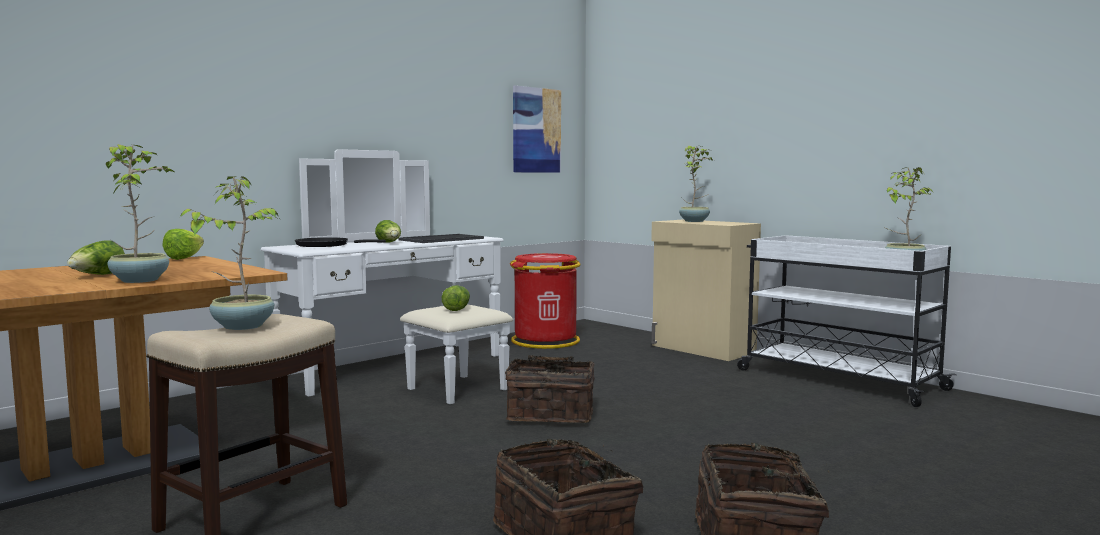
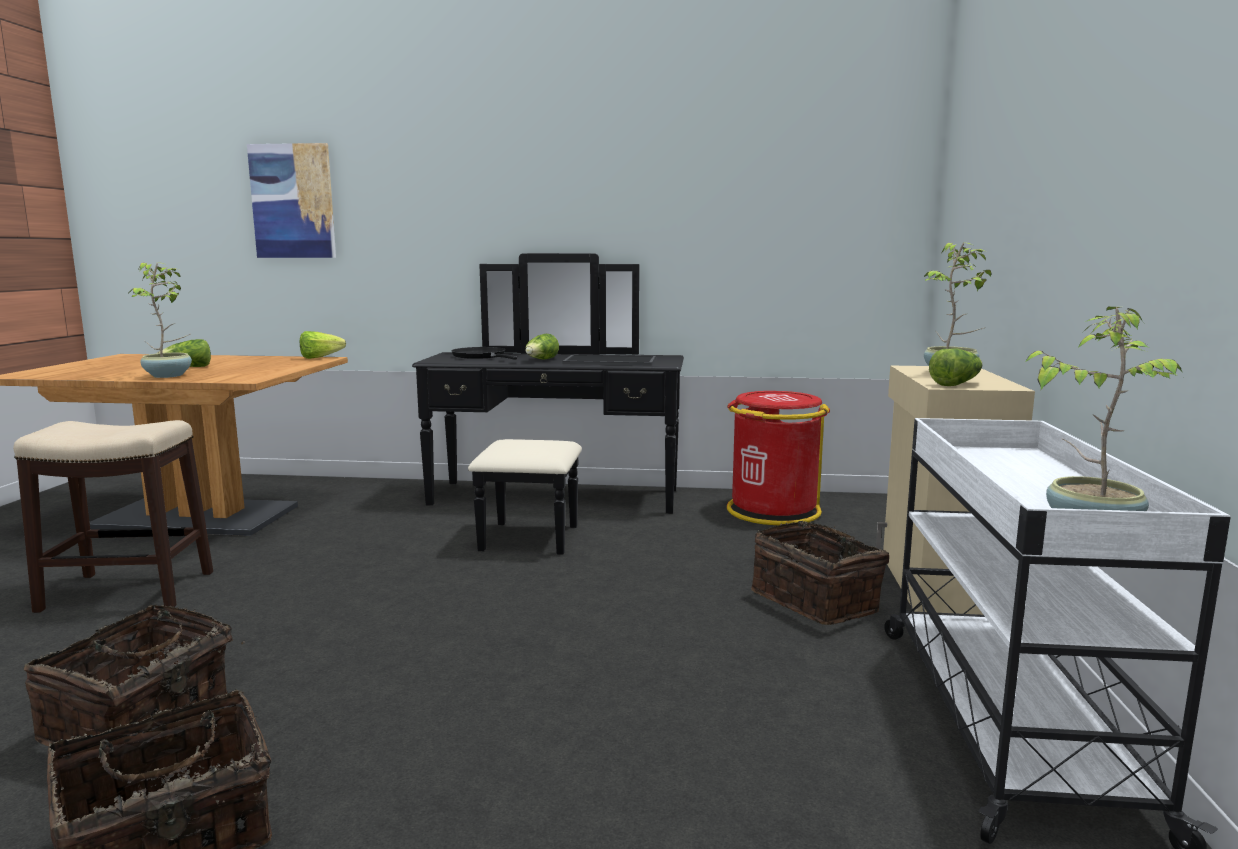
camera: 50 degrees right, 5 degrees up
potted plant [180,176,279,330] -> none
white dresser [261,150,513,404] -> black dresser [412,253,684,555]
lettuce [442,285,470,311] -> lettuce moved to [929,349,982,386]
basket [505,355,595,423] -> basket moved to [751,521,889,625]
picture [513,85,561,172] -> picture moved to [247,143,336,258]

